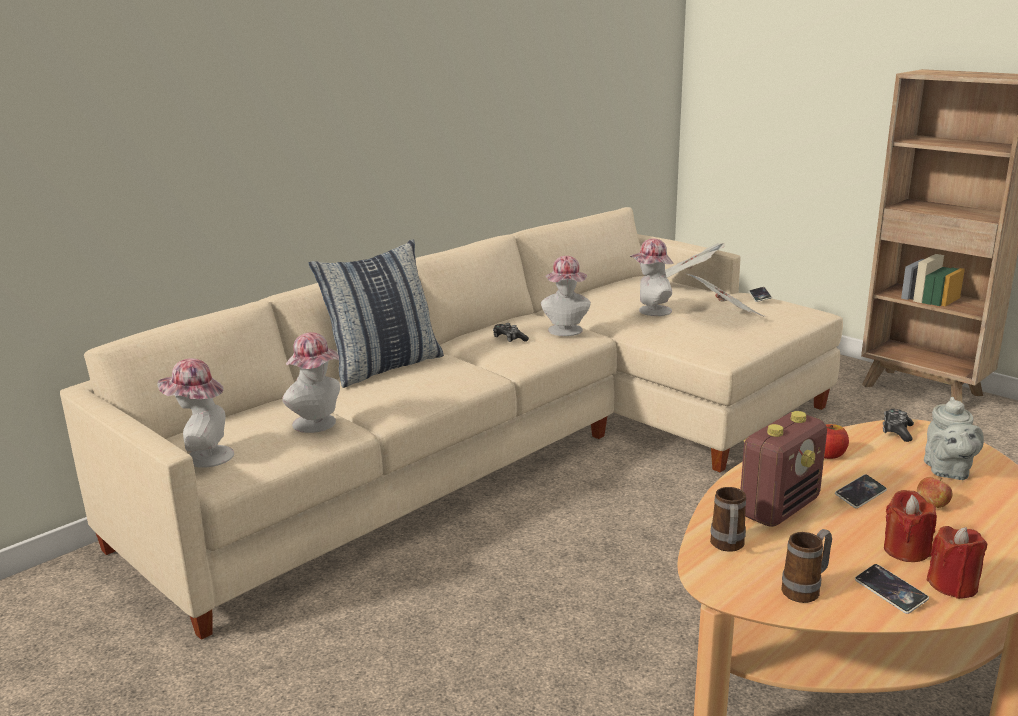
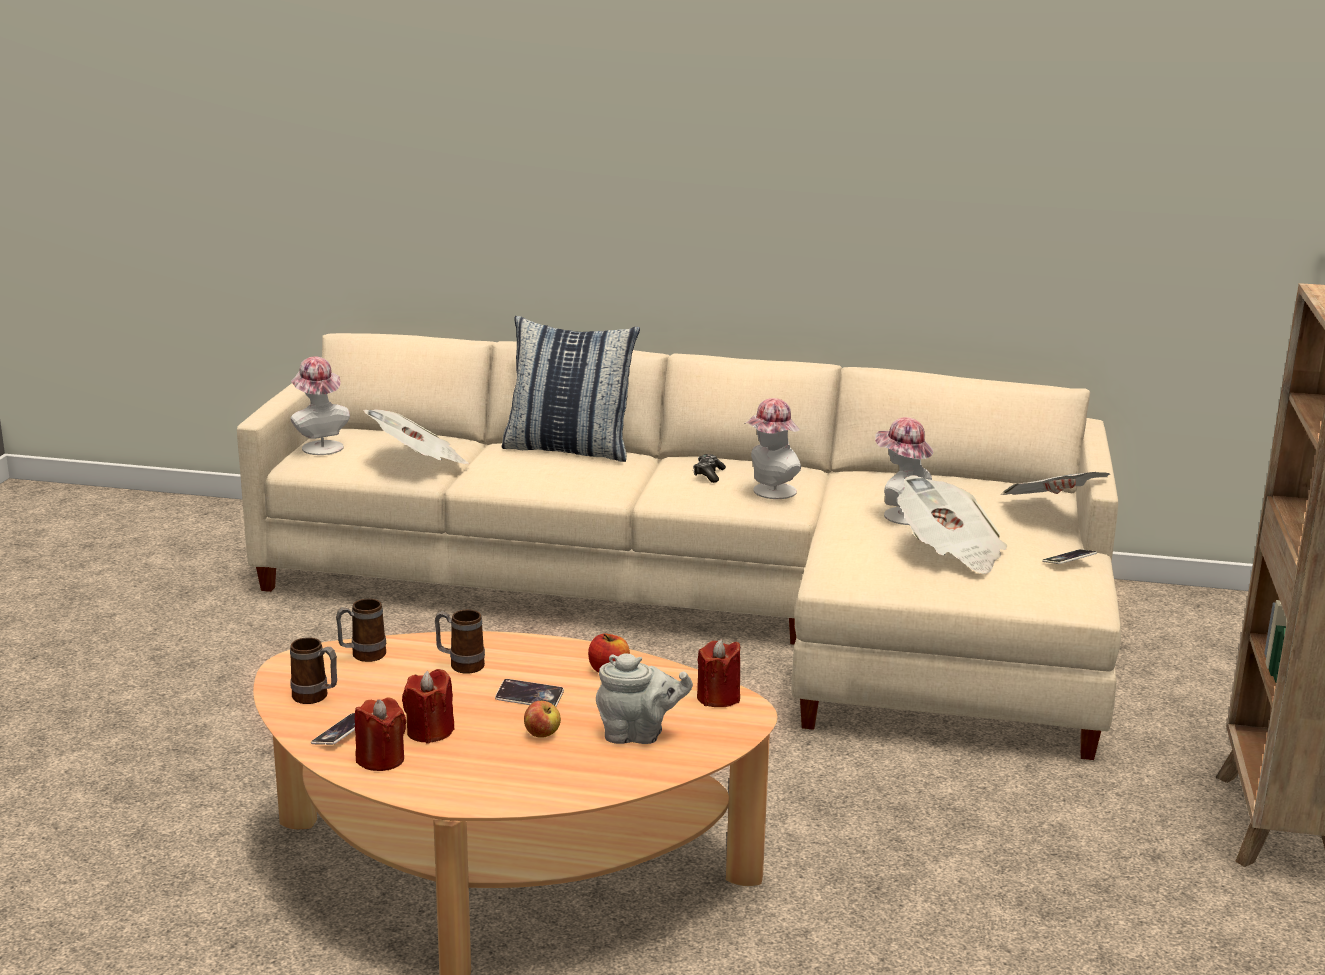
camera: 55 degrees right, 0 degrees up
hat [282,332,340,433] -> newspaper [363,409,470,464]
radio [740,411,827,527] -> mug [435,610,485,674]
game controller [883,409,914,442] -> red candle [697,639,741,707]
grey teapot [924,397,984,480] -> grey teapot turned 150 degrees counterclockwise [596,653,693,744]

